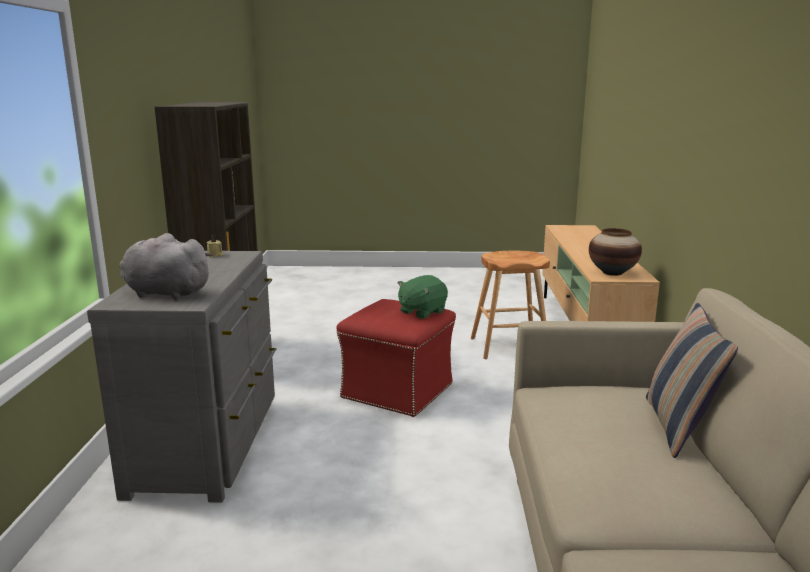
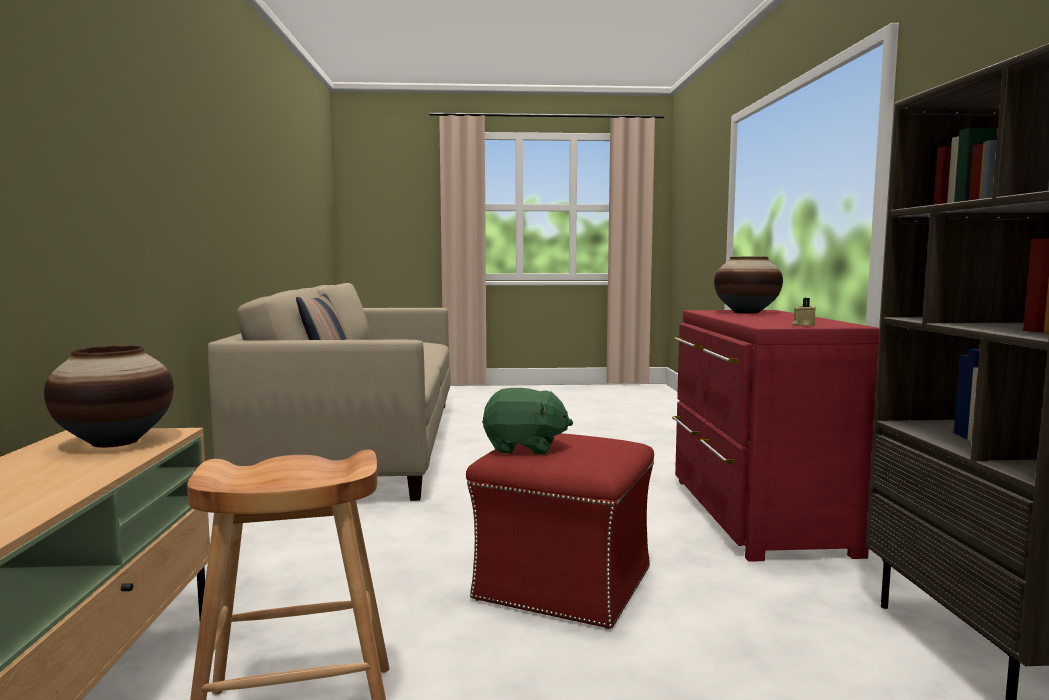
camera: 175 degrees right, 10 degrees down
grey dresser [87,251,276,503] -> red dresser [672,310,880,562]
grey plush toy [119,233,213,299] -> vase [714,257,783,314]
green plush toy [398,275,448,319] -> green plush toy turned 60 degrees clockwise [482,388,573,455]

